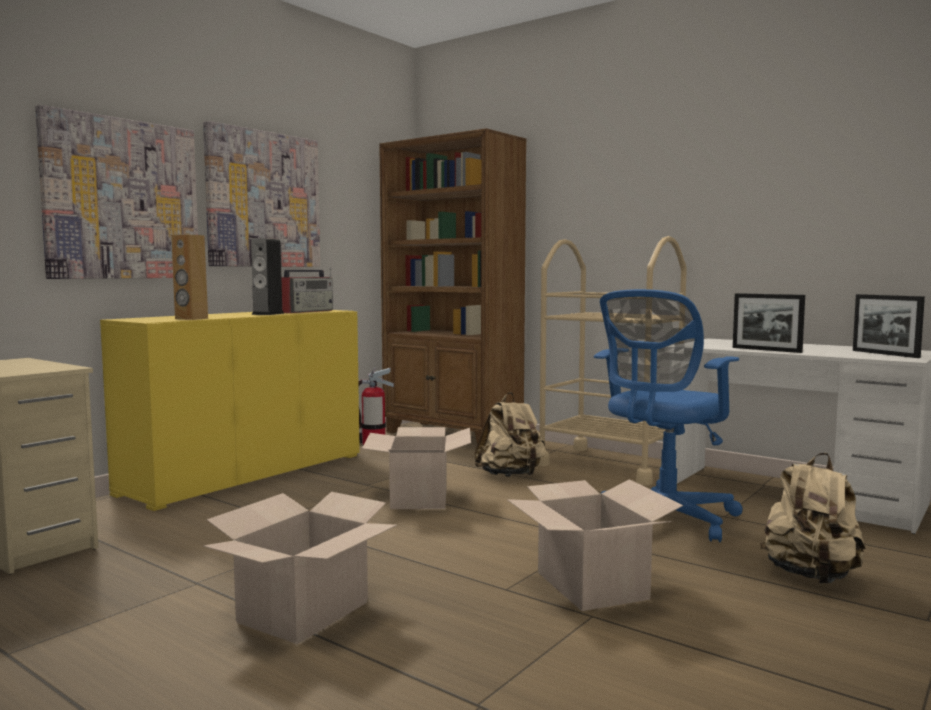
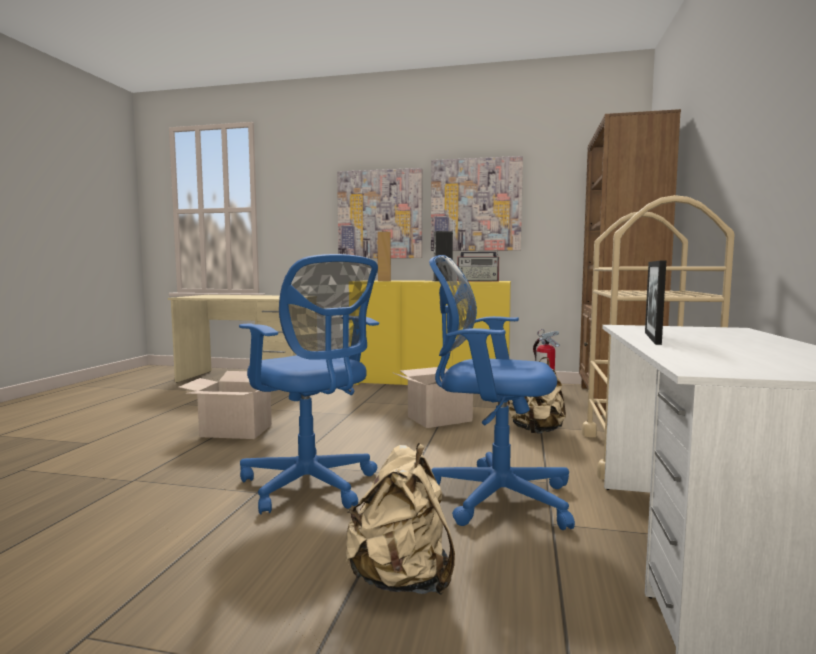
camera: 65 degrees right, 0 degrees up
cardboard box [507,479,683,611] -> blue office chair [239,254,379,514]
picture frame [853,294,925,358] -> none

